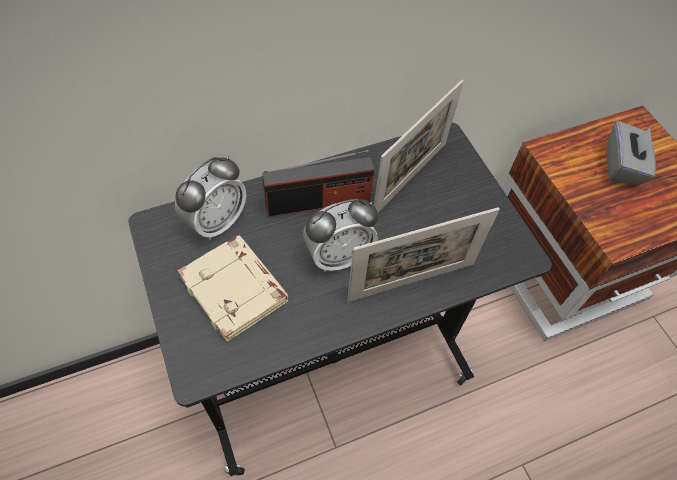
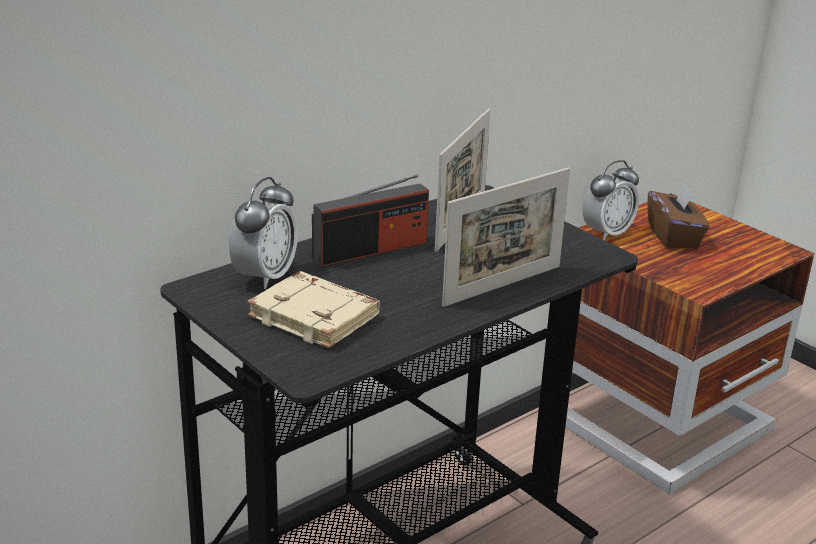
camera: 15 degrees left, 30 degrees down
alarm clock [303,199,378,272] -> alarm clock moved to [583,160,639,240]
grey tissue box [607,121,656,185] -> brown tissue box [648,183,709,249]

